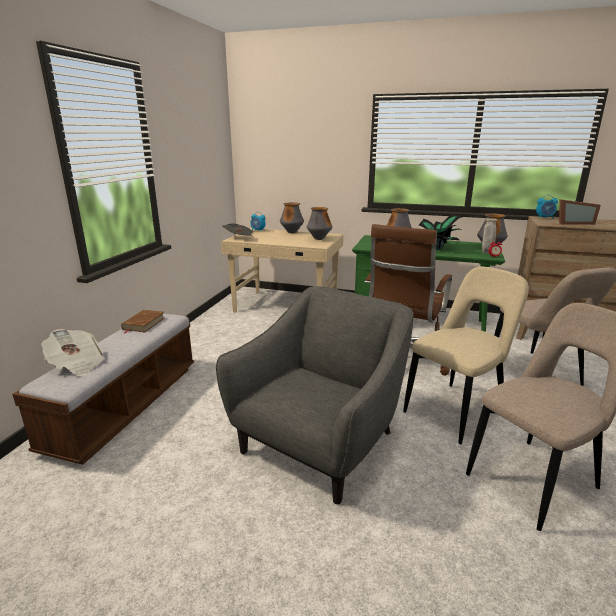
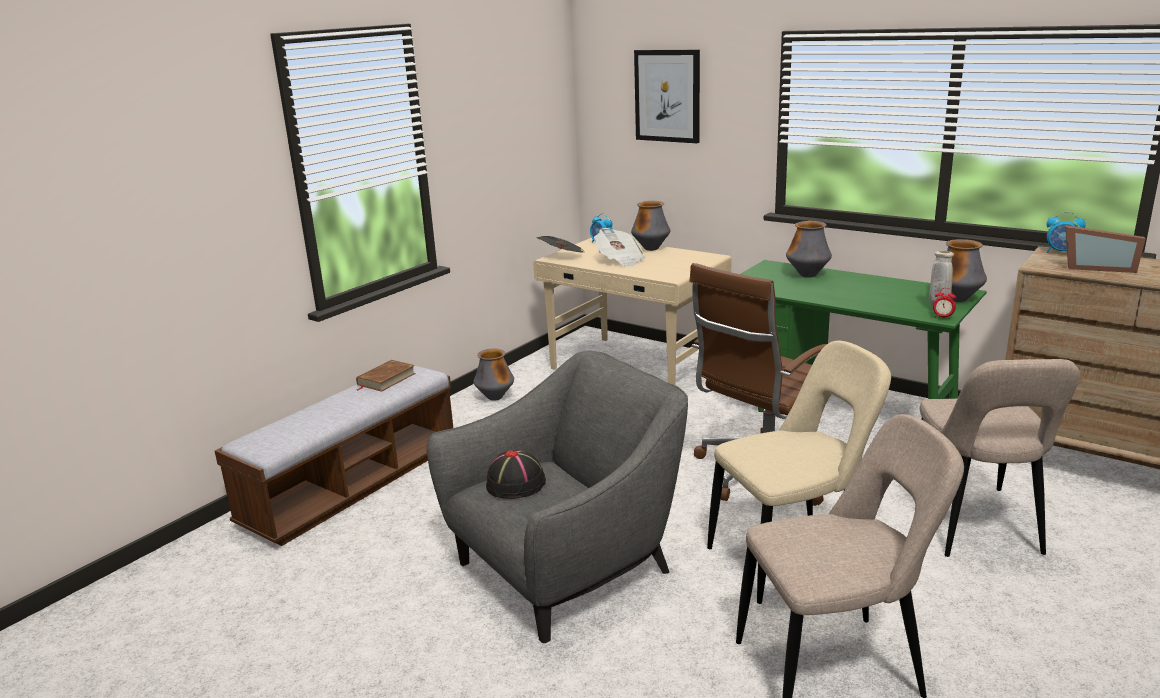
camera: 20 degrees right, 0 degrees up
newspaper [41,329,105,376] -> newspaper moved to [594,228,646,268]
vase [307,207,332,240] -> vase moved to [473,349,514,401]
potted plant [418,214,462,250] -> none
none -> black hat [486,449,546,499]
none -> picture [634,50,700,143]

